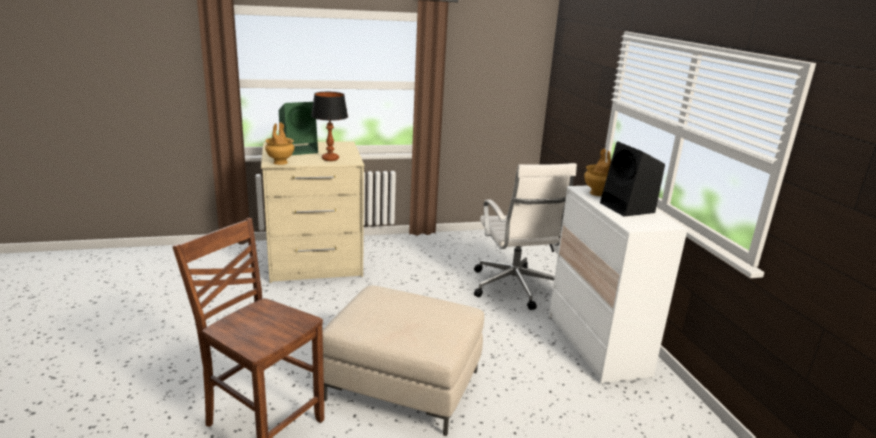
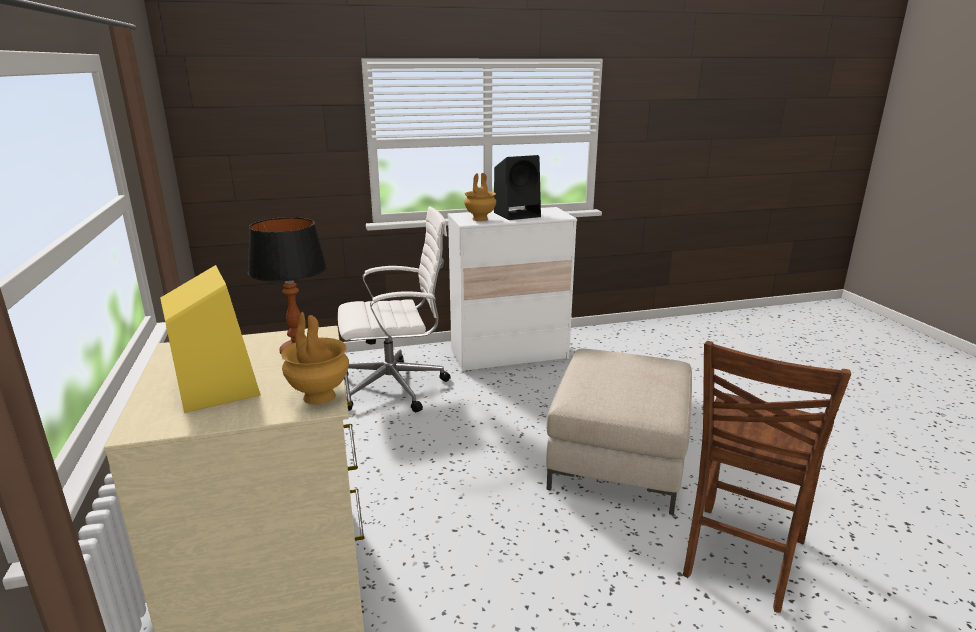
camera: 90 degrees left, 0 degrees up
green speaker [279,102,318,155] -> yellow speaker [160,265,261,413]

